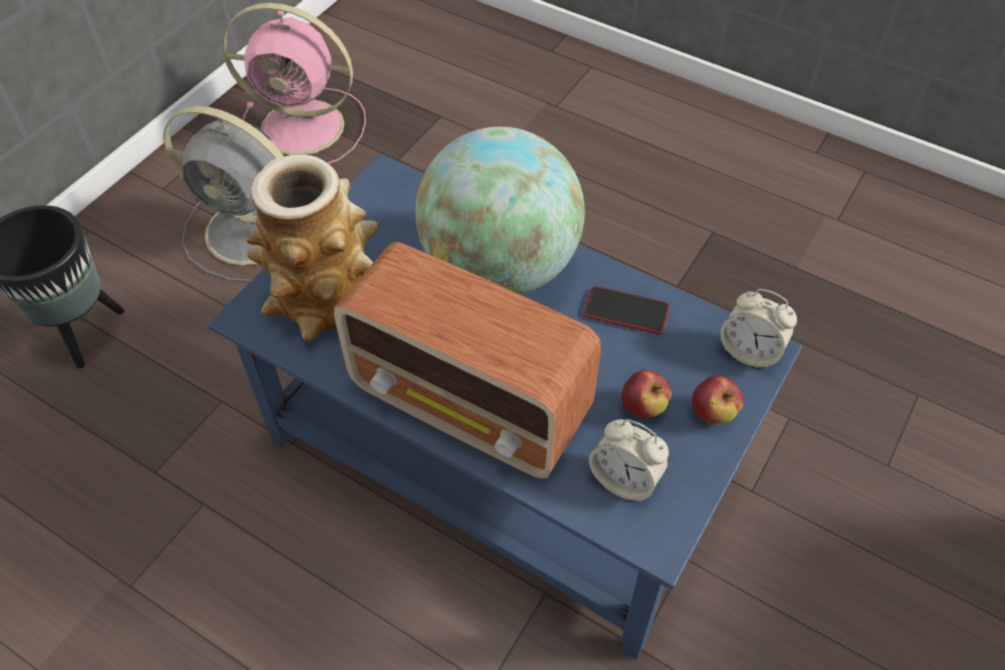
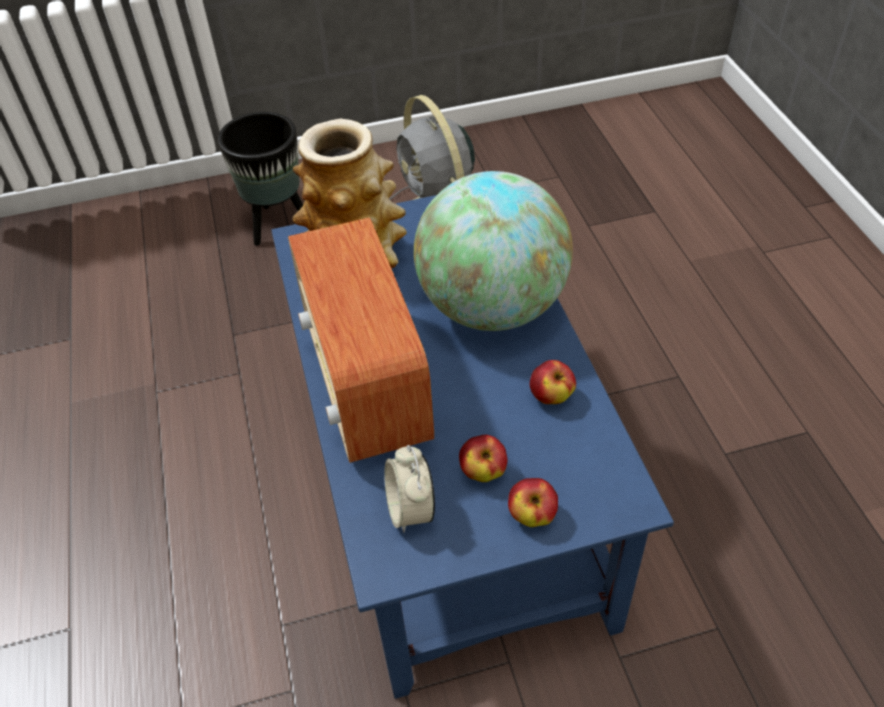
camera: 45 degrees right, 5 degrees down
pink fan [222,3,366,164] -> none
phone [583,286,670,334] -> apple [530,360,576,404]
alarm clock [720,289,797,369] -> none

